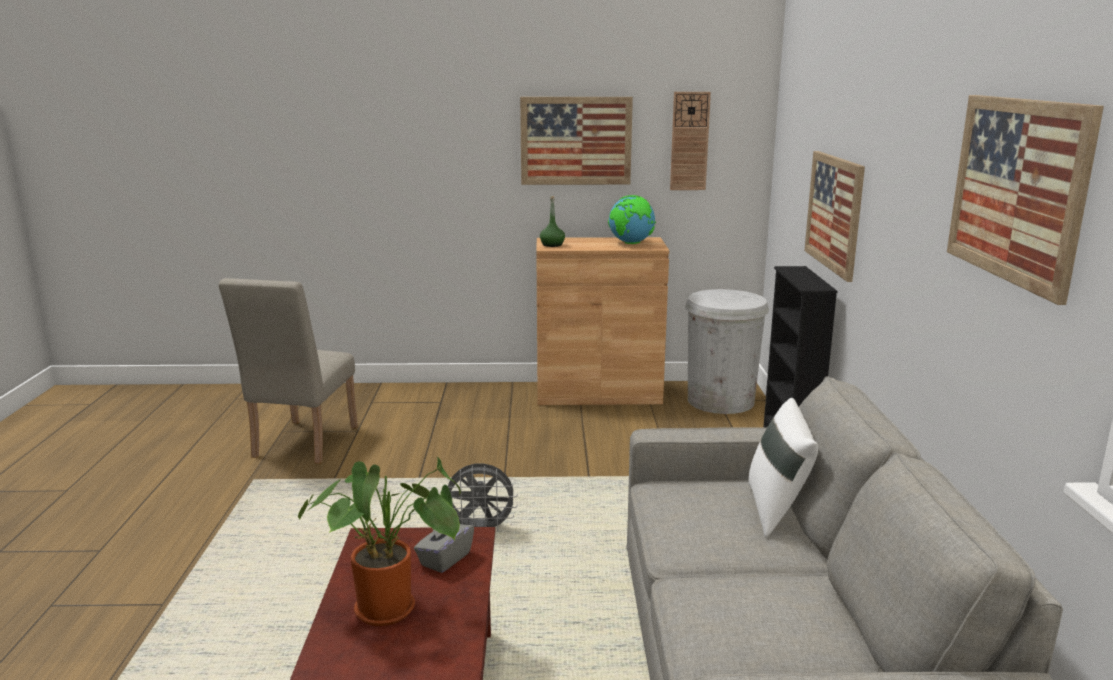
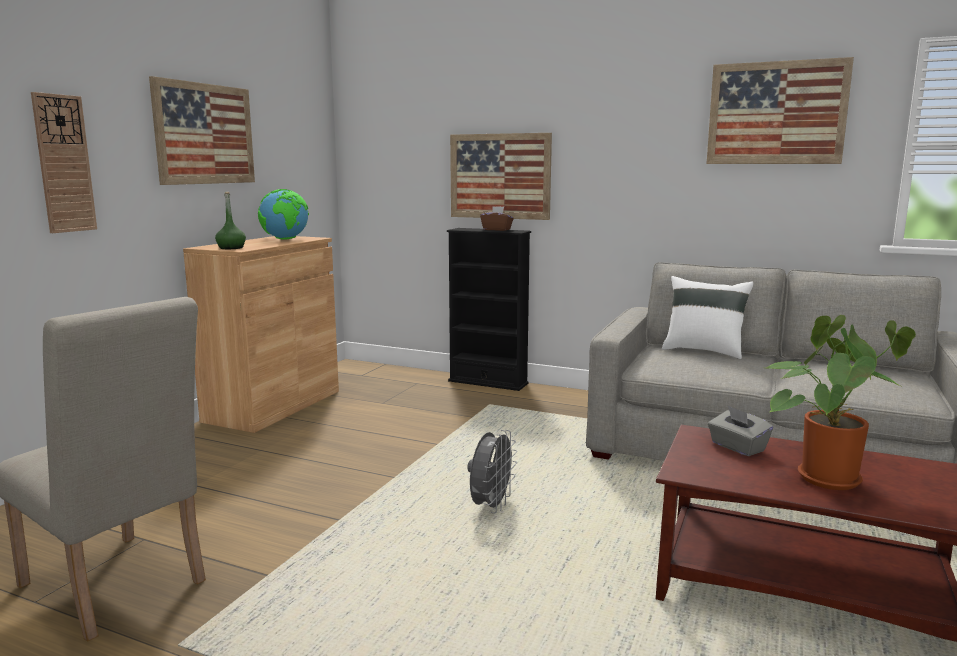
camera: 65 degrees left, 5 degrees down
wall clock [670,92,711,190] -> wall clock moved to [31,92,97,233]
white trash can [685,289,769,414] -> none
none -> brown tissue box [480,206,514,231]

